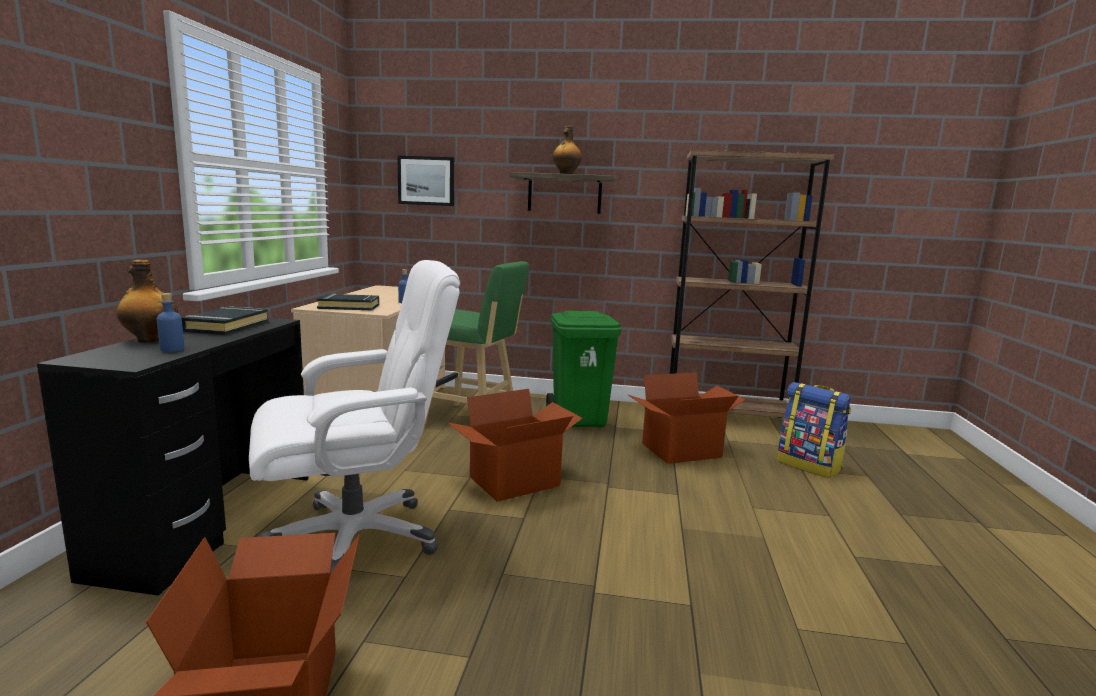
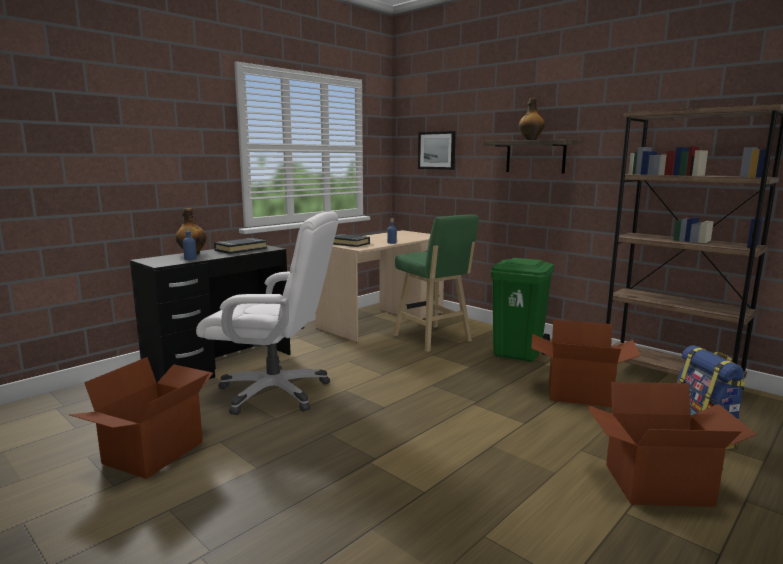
camera: 35 degrees right, 0 degrees up
cardboard box [447,389,583,502] -> cardboard box moved to [586,382,757,507]

